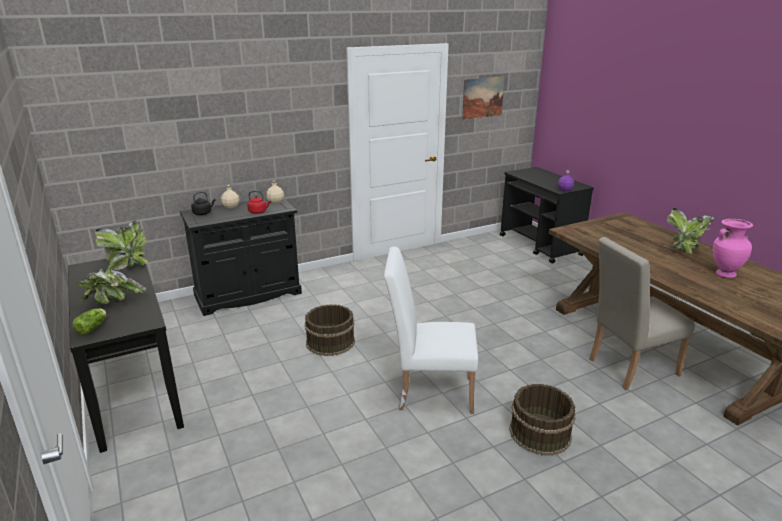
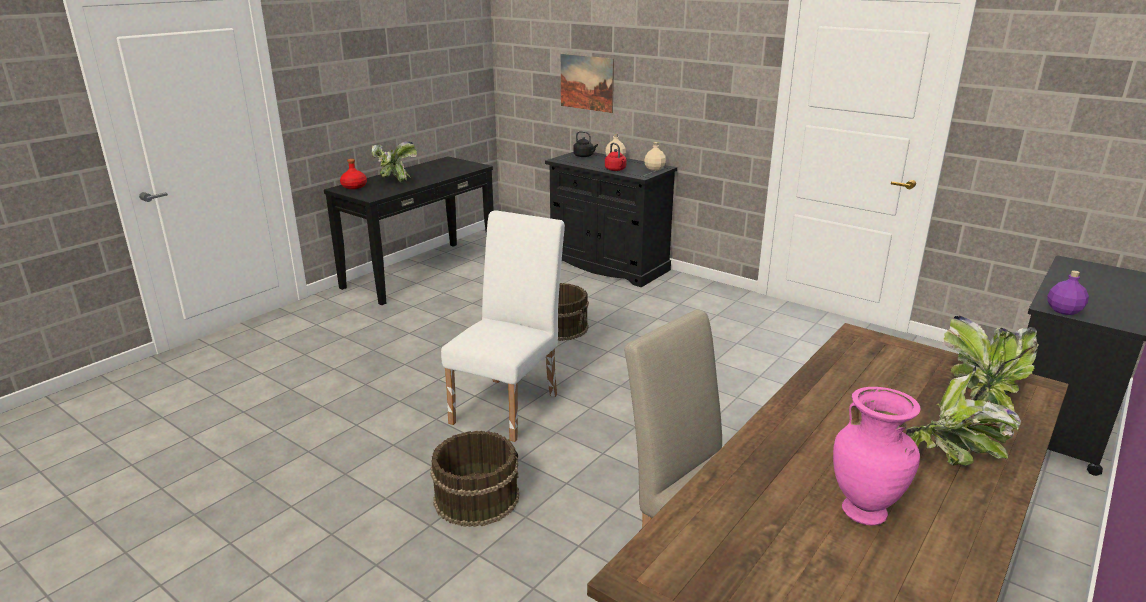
camera: 65 degrees right, 0 degrees up
lettuce [72,309,106,335] -> red bottle [340,159,367,189]
potted plant [95,221,148,266] -> potted plant moved to [944,316,1039,411]
white chair [384,247,478,414] -> white chair turned 45 degrees clockwise [441,210,565,442]
picture [462,76,505,120] -> picture moved to [561,54,614,113]

